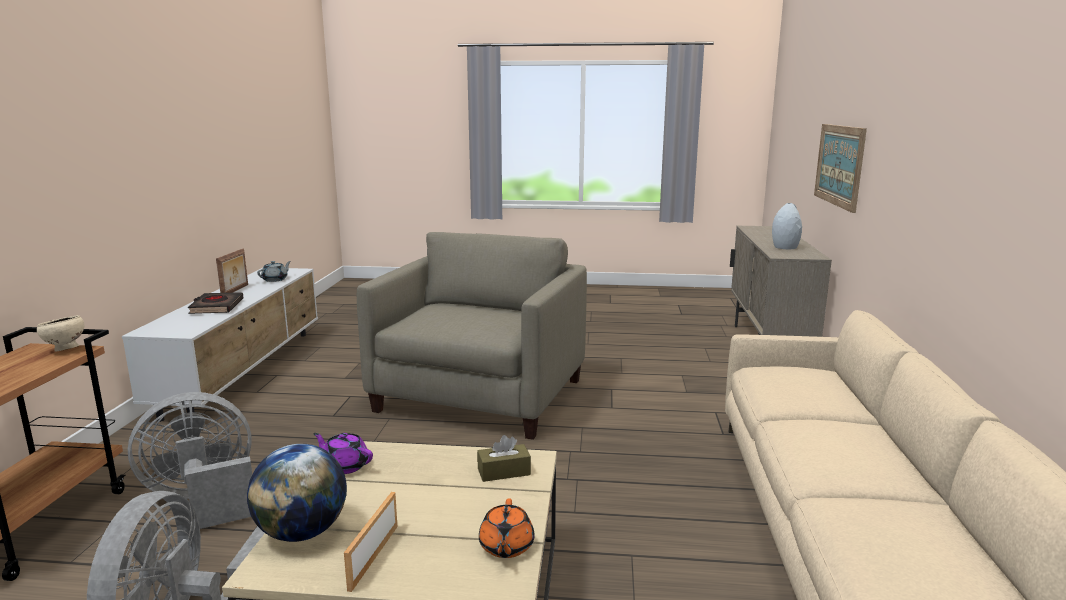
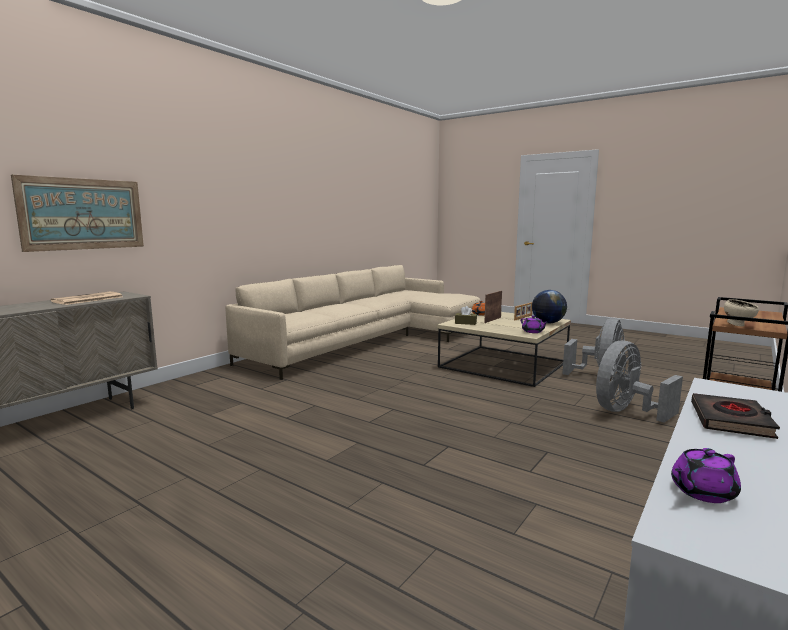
camera: 150 degrees left, 5 degrees down
grey fan [128,392,252,529] -> grey fan turned 135 degrees clockwise [596,341,683,423]
picture frame [216,248,248,293] -> picture frame moved to [484,291,502,323]
grey teapot [257,261,291,282] -> purple teapot [671,448,741,503]
beige armchair [357,232,587,440] -> none
grey vase [772,203,802,249] -> newspaper [50,292,122,305]

